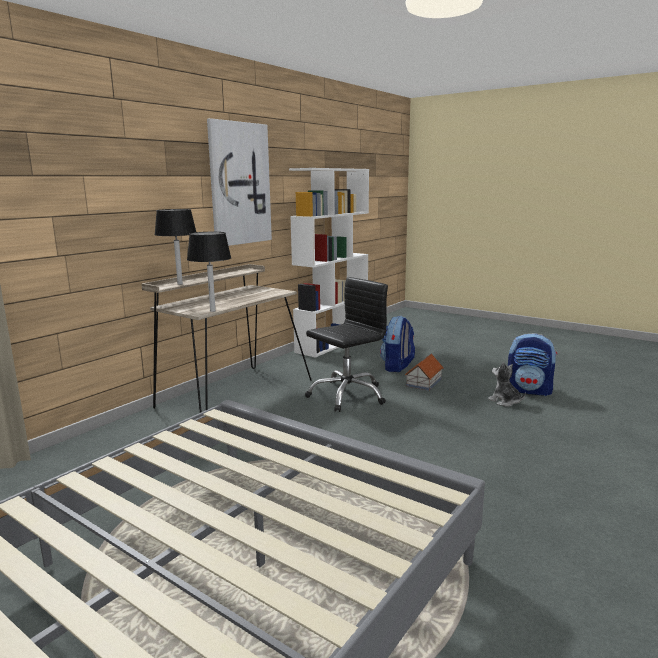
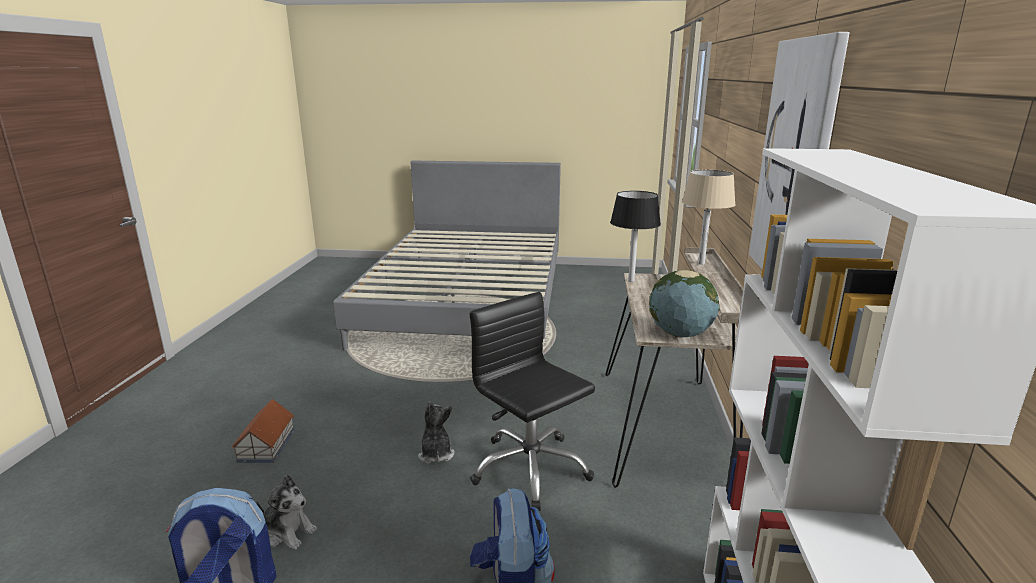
camera: 150 degrees right, 5 degrees up
black table lamp [154,209,196,285] -> beige table lamp [682,169,736,265]
black office chair [305,277,388,412] -> black office chair turned 120 degrees clockwise [470,292,595,511]
toy house [405,354,444,391] -> toy house moved to [232,399,295,463]
none -> plush toy [418,401,454,464]
none -> globe [649,270,719,337]

